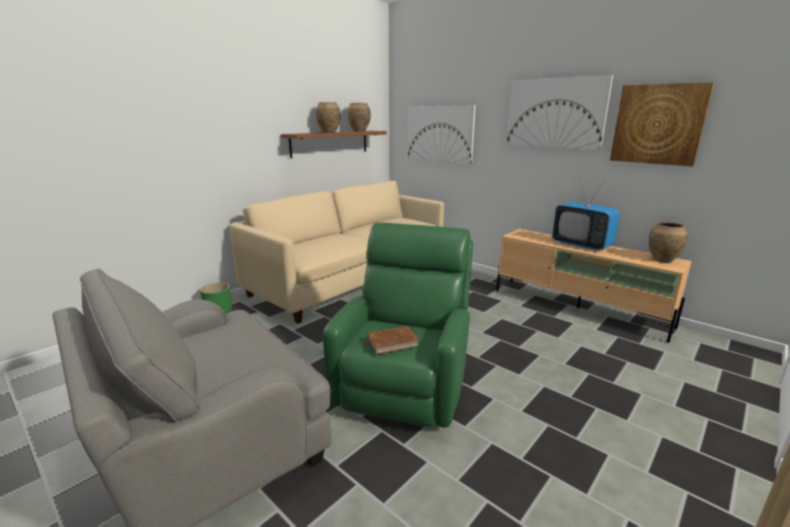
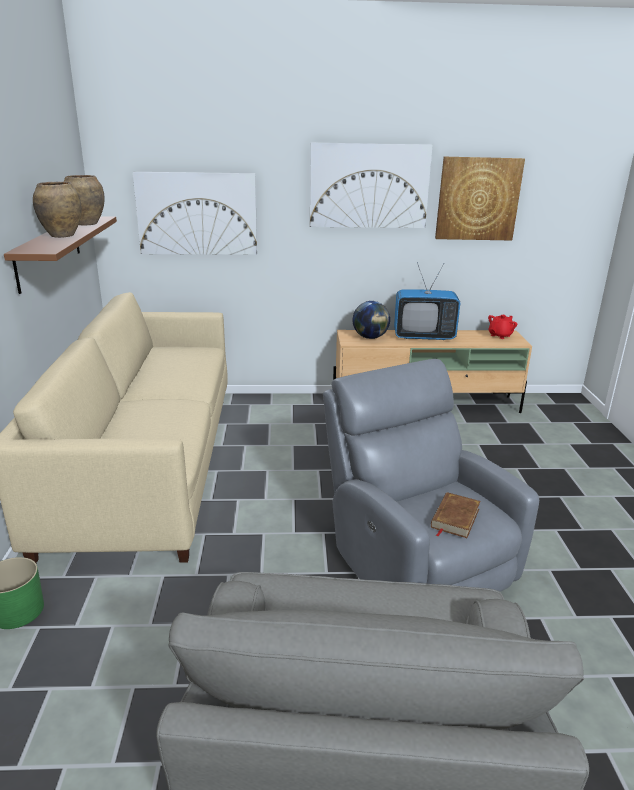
camera: 45 degrees left, 5 degrees up
green armchair [323,223,473,427] -> grey armchair [323,359,539,592]
brown vase [648,222,688,262] -> red teapot [488,315,517,339]
none -> globe [353,301,390,339]

